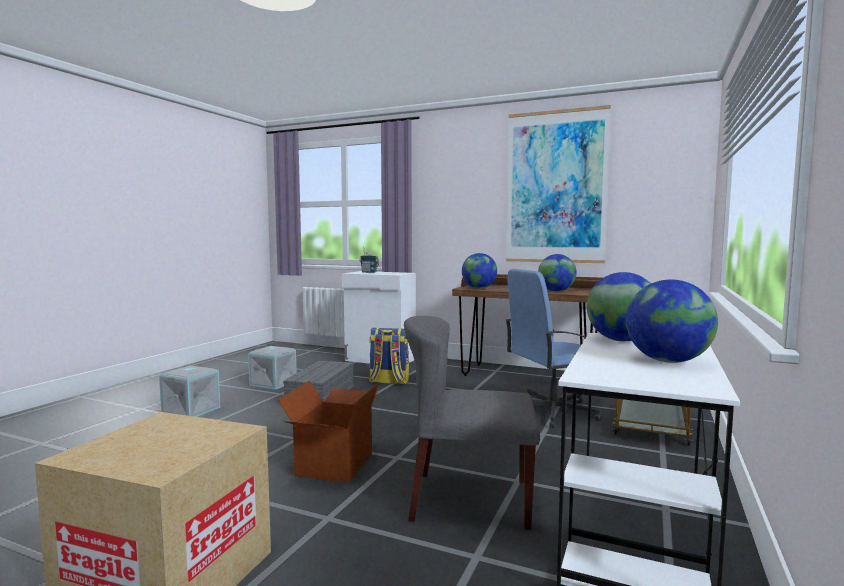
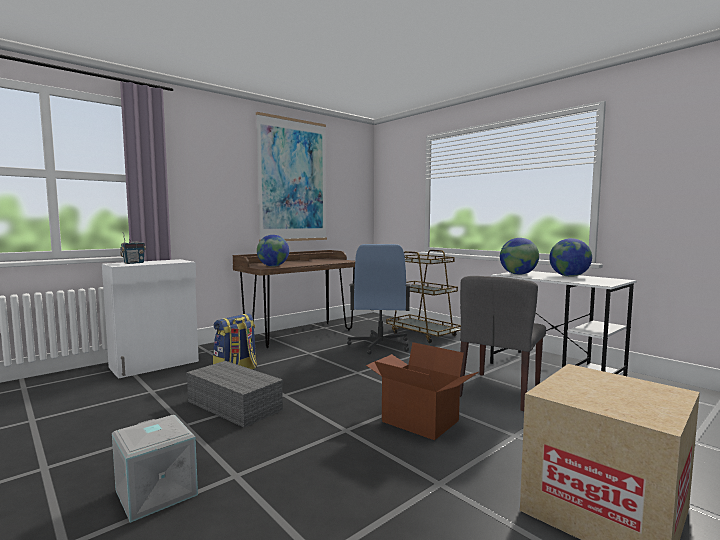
camera: 65 degrees left, 0 degrees up
grey storage box [248,346,297,390] -> none
globe [538,254,577,291] -> none

